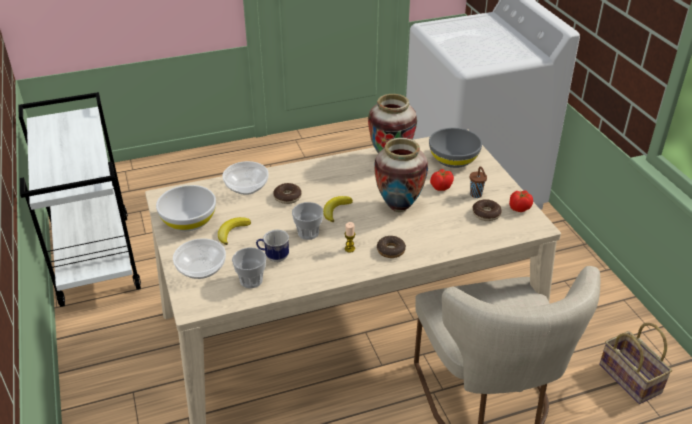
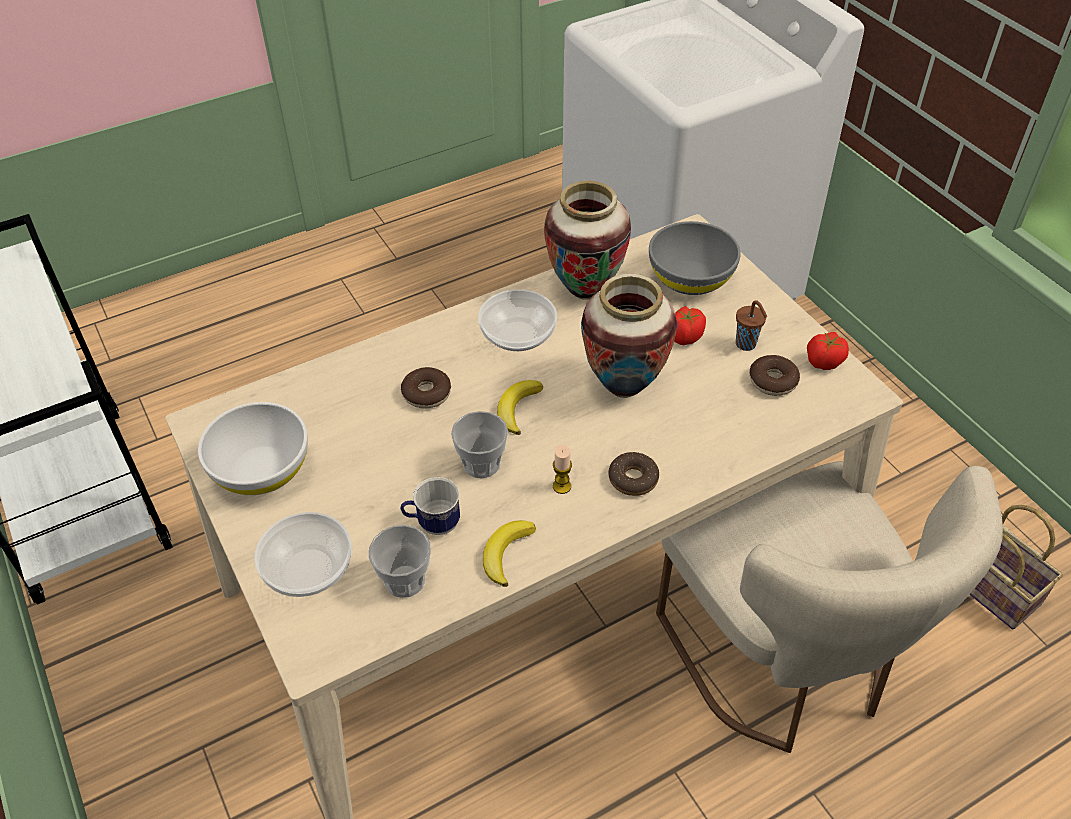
camera: 10 degrees left, 10 degrees up
banana [218,217,251,245] -> banana moved to [483,520,536,587]
bowl [222,161,269,195] -> bowl moved to [478,289,557,351]

